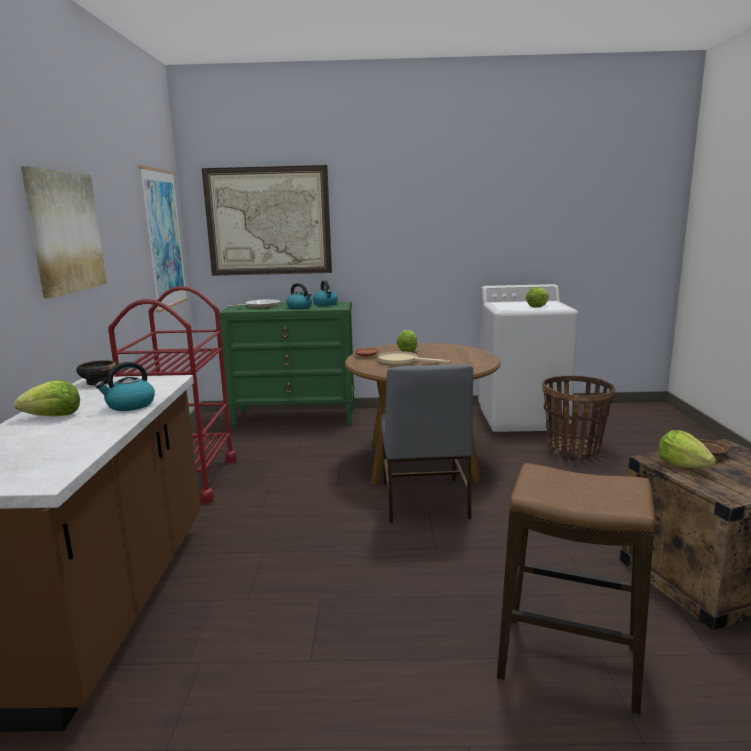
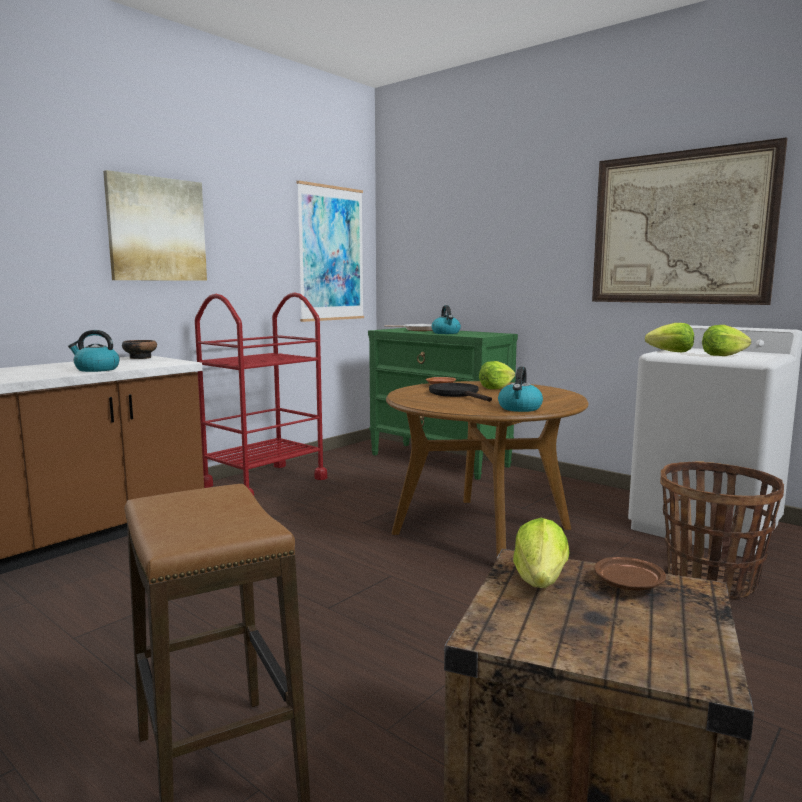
camera: 40 degrees right, 5 degrees down
lettuce [14,380,80,417] -> lettuce moved to [645,323,694,352]
picture [202,165,332,276] -> picture moved to [592,137,787,305]
kettle [313,280,338,306] -> kettle moved to [498,367,543,412]
beige frying pan [378,351,450,365] -> black frying pan [429,383,492,402]
grey chair [381,364,473,523] -> none

